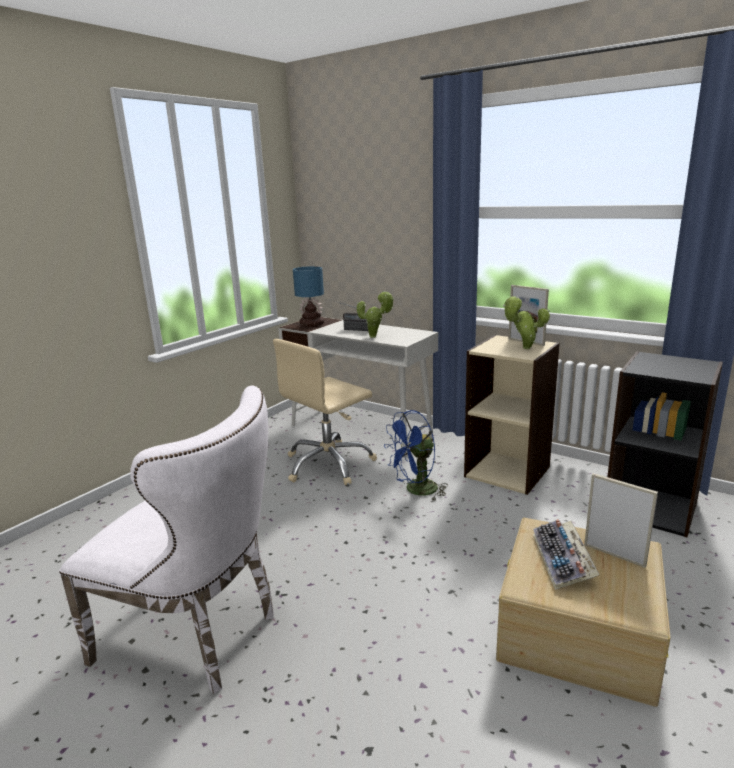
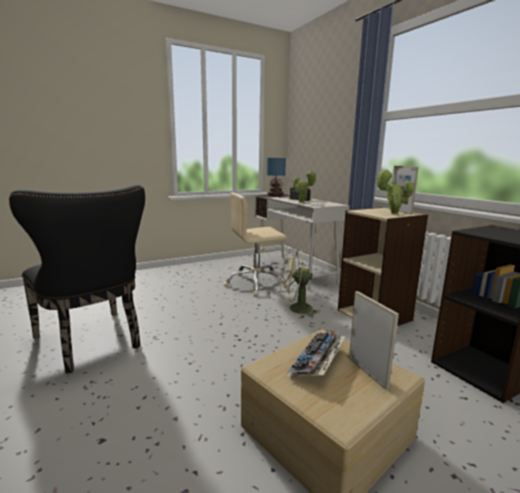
camera: 25 degrees right, 5 degrees down
white chair [59,386,274,694] -> black chair [9,185,145,373]
blue fan [384,410,448,501] -> green fan [279,249,321,318]

